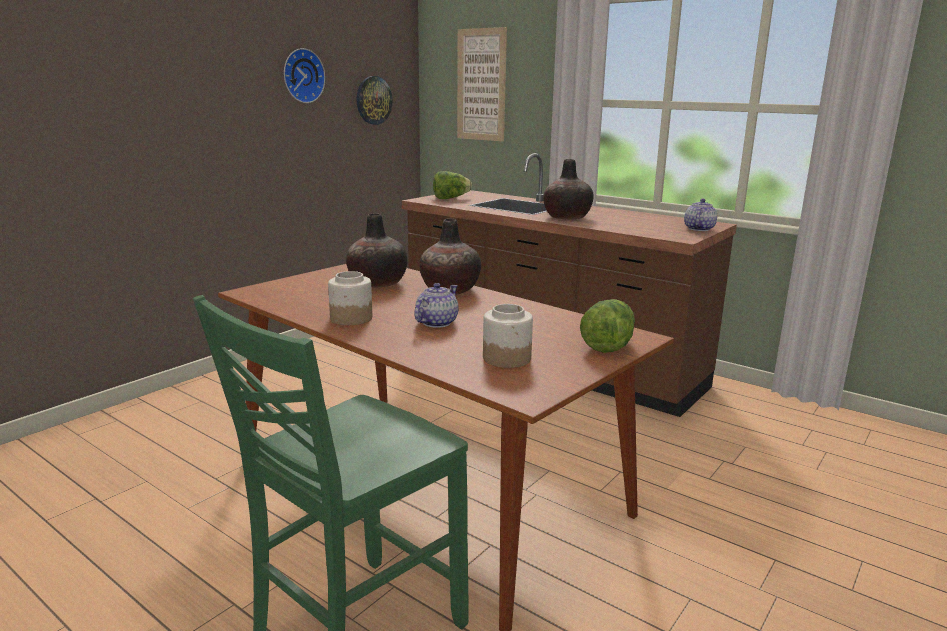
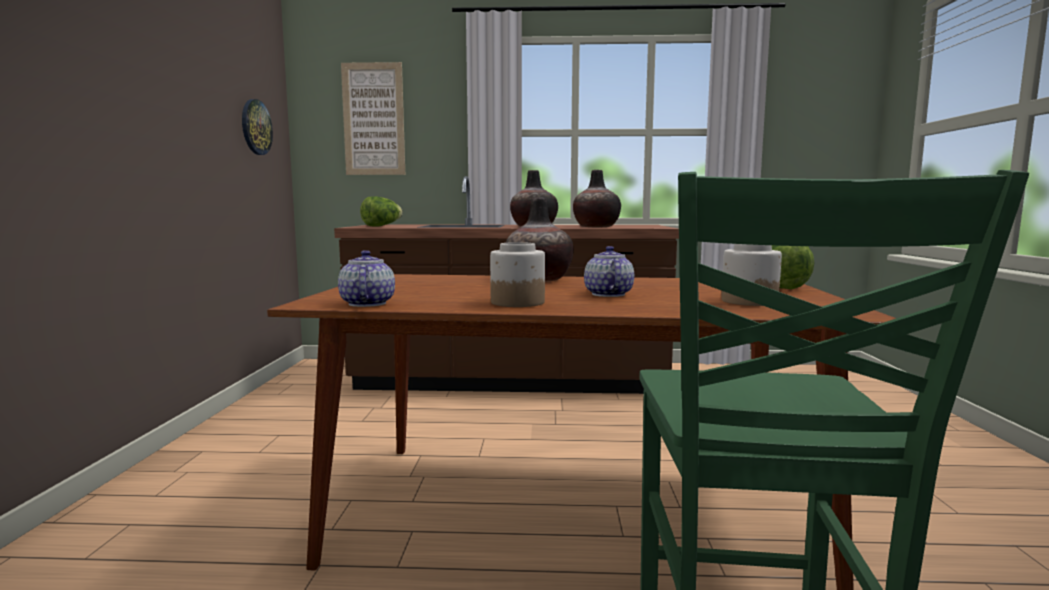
camera: 35 degrees left, 10 degrees down
wall clock [284,48,326,103] -> none
vase [346,213,408,287] -> vase moved to [573,170,621,227]
teapot [684,199,717,231] -> teapot moved to [338,250,395,307]

